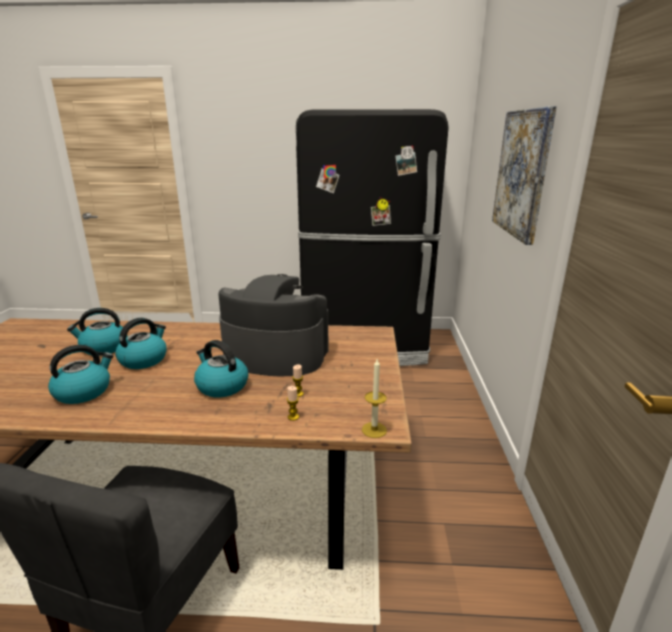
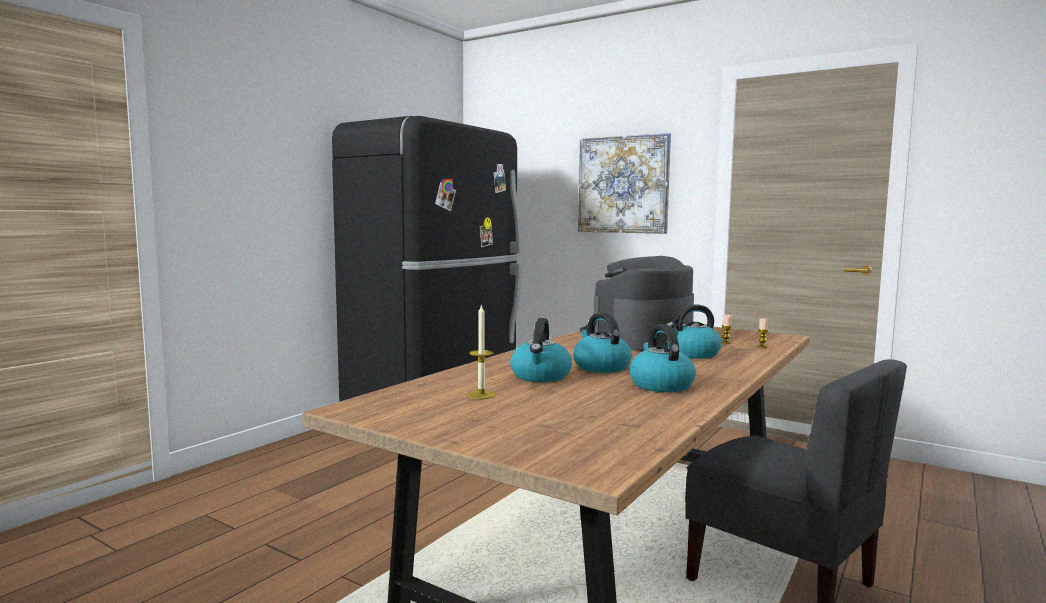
camera: 60 degrees left, 15 degrees down
candle [362,359,387,438] -> candle moved to [467,304,495,399]

